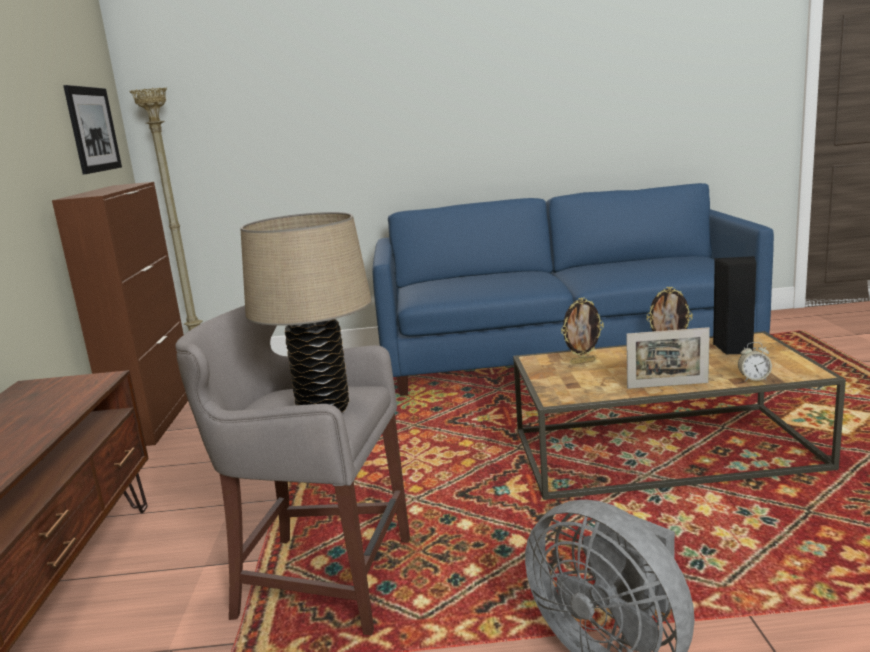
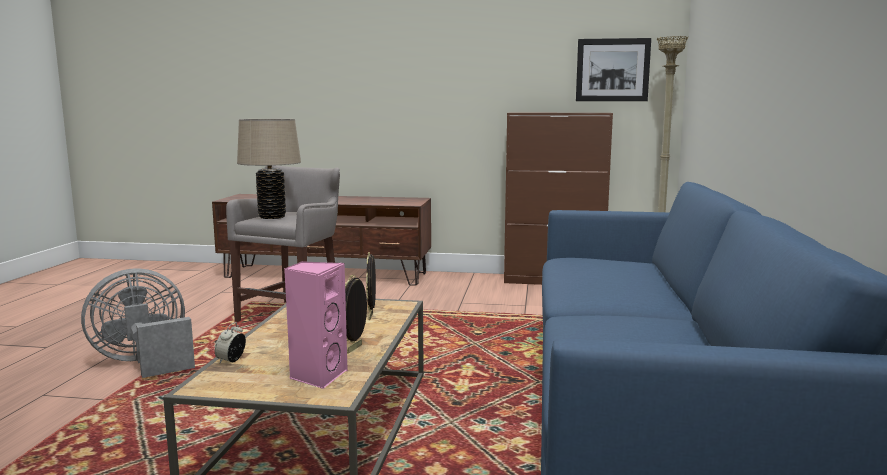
camera: 100 degrees right, 5 degrees down
picture frame [626,327,710,389] -> none
black speaker [713,256,757,355] -> pink speaker [284,261,348,389]

